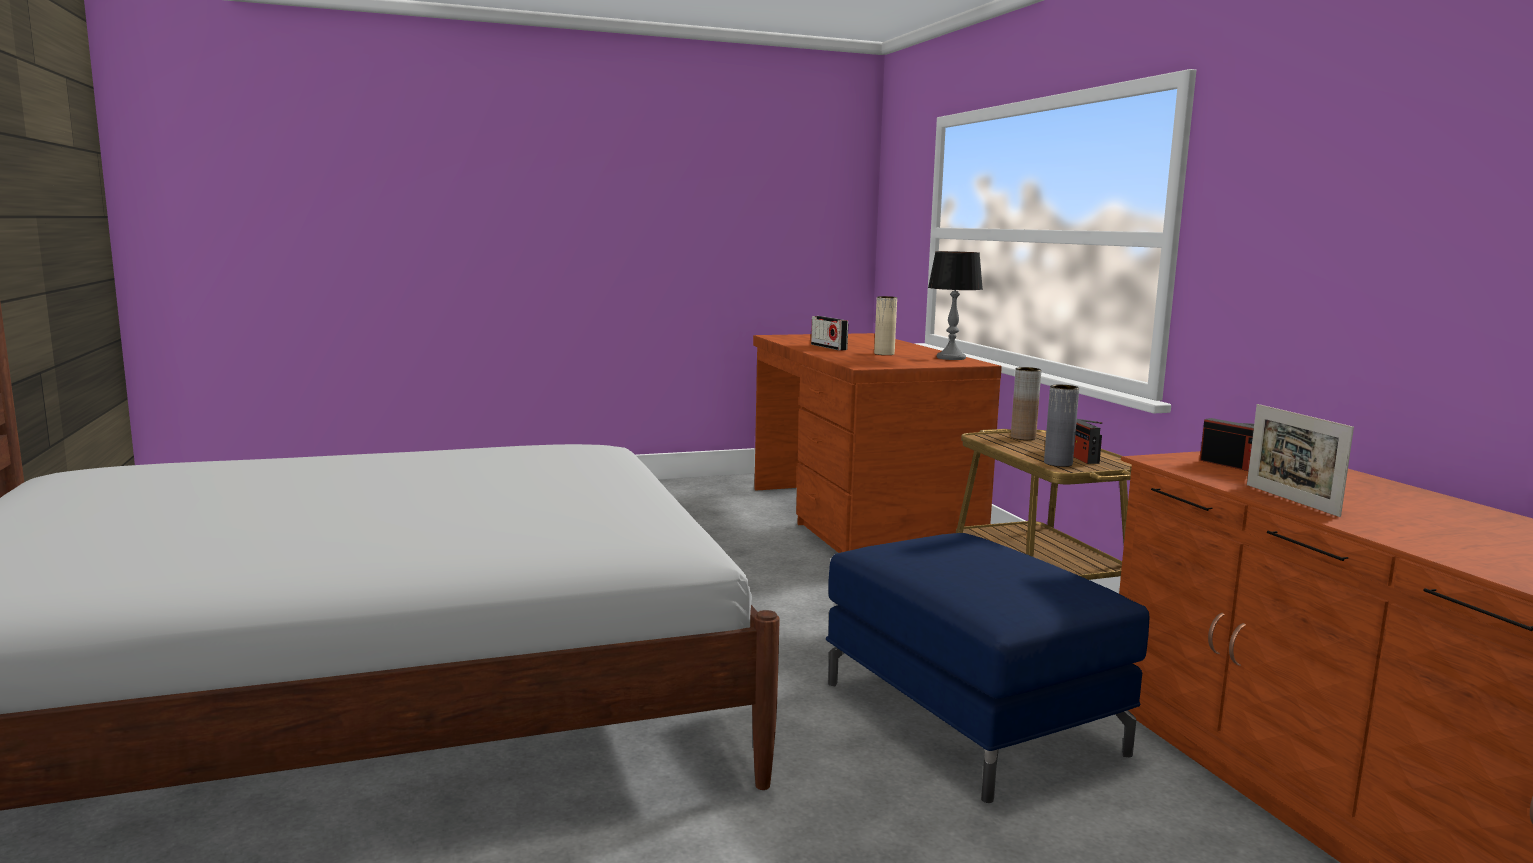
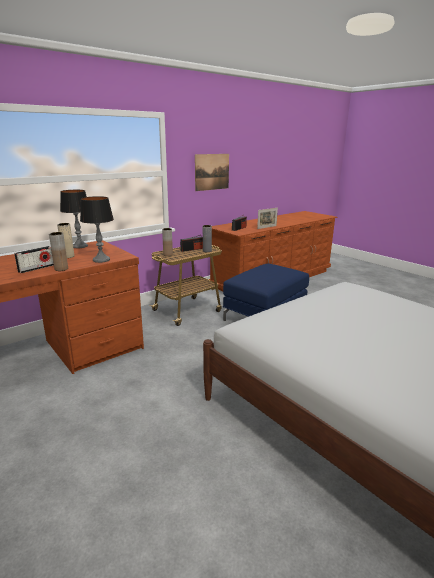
camera: 110 degrees left, 10 degrees up
none -> brown vase [49,232,68,271]
none -> table lamp [80,196,114,263]
none -> picture [195,154,229,191]

